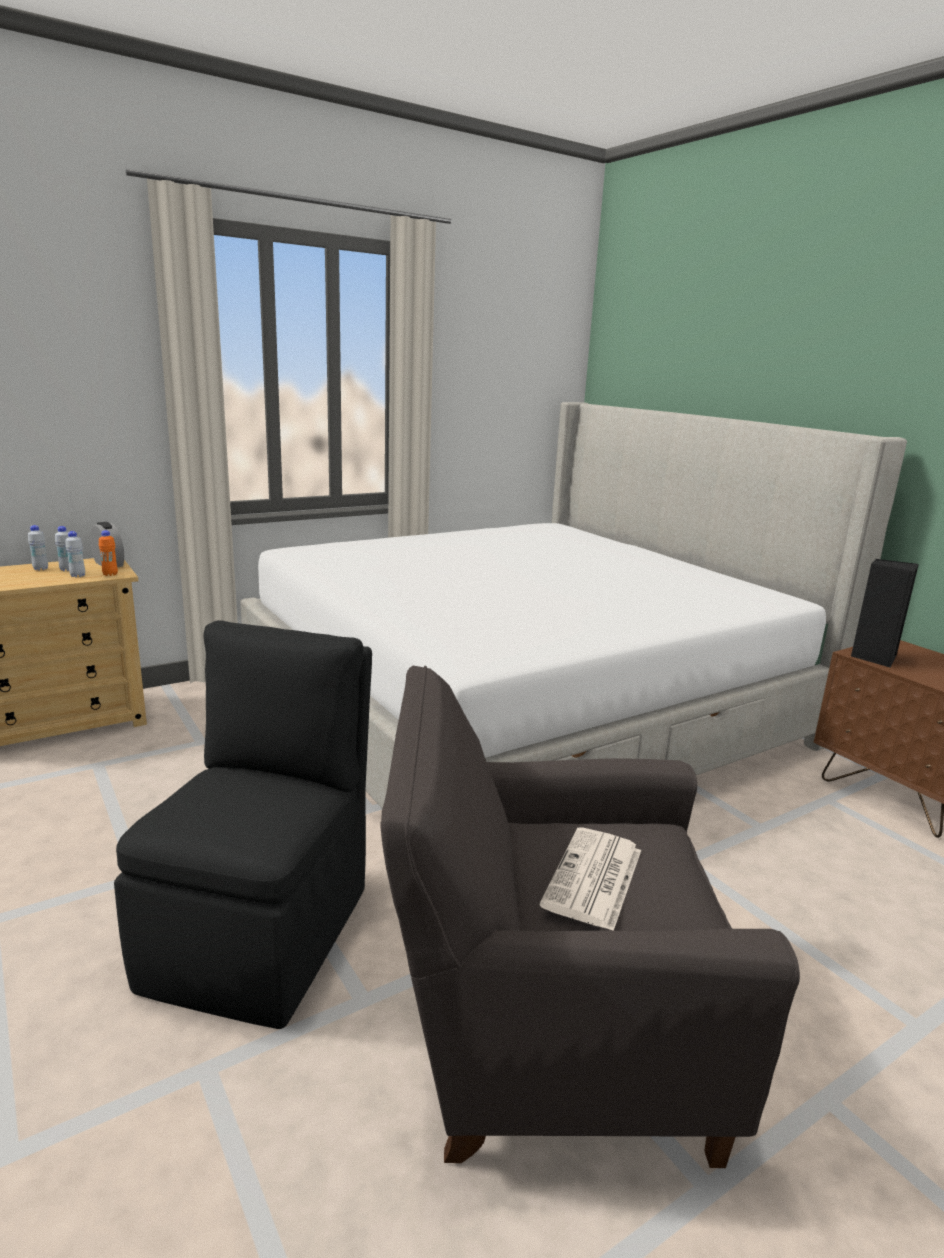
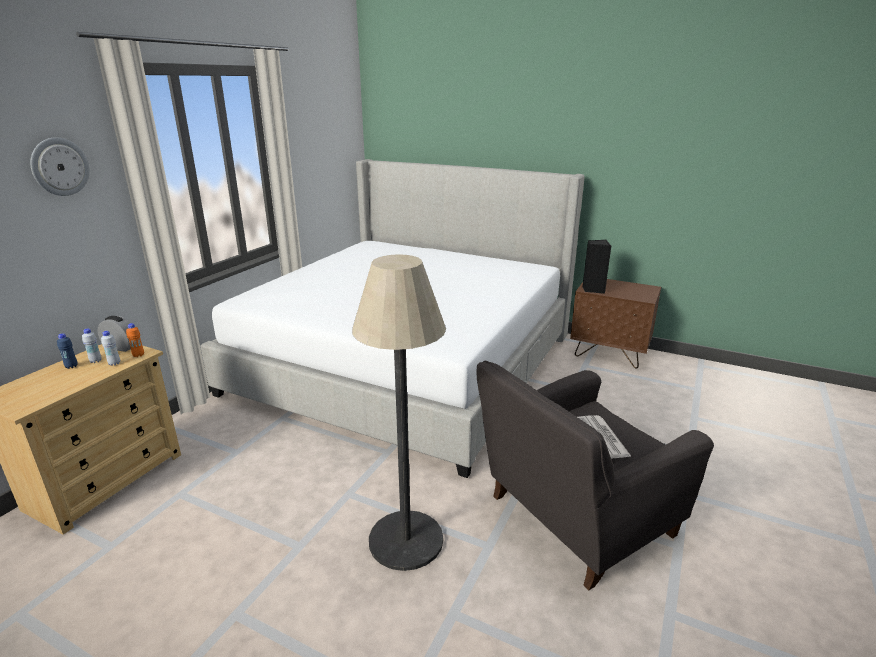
camera: 30 degrees left, 5 degrees up
white bottle [28,525,48,571] -> blue bottle [57,333,78,369]
black chair [114,620,372,1029] -> floor lamp [352,254,446,571]
none -> wall clock [30,137,90,196]

